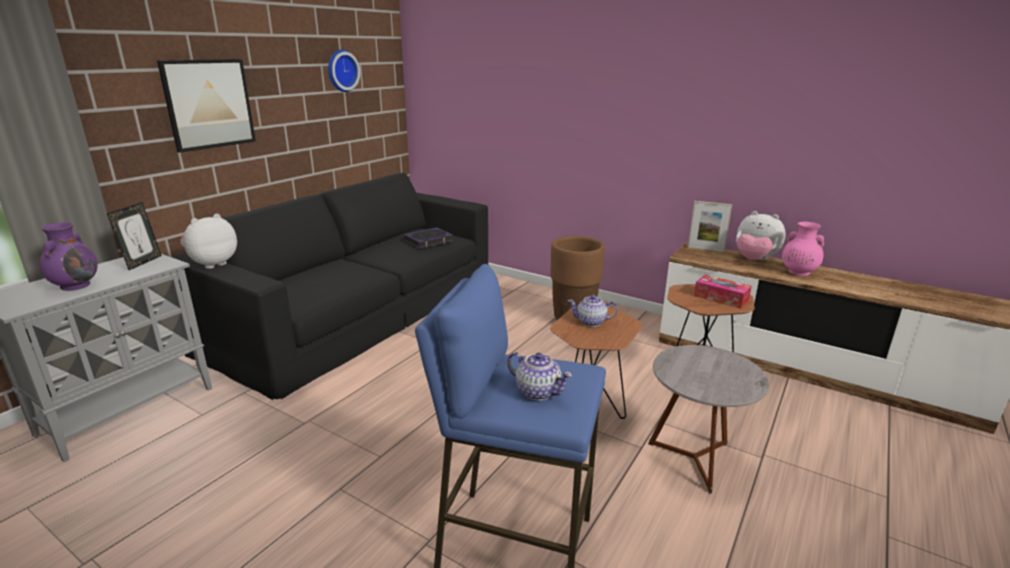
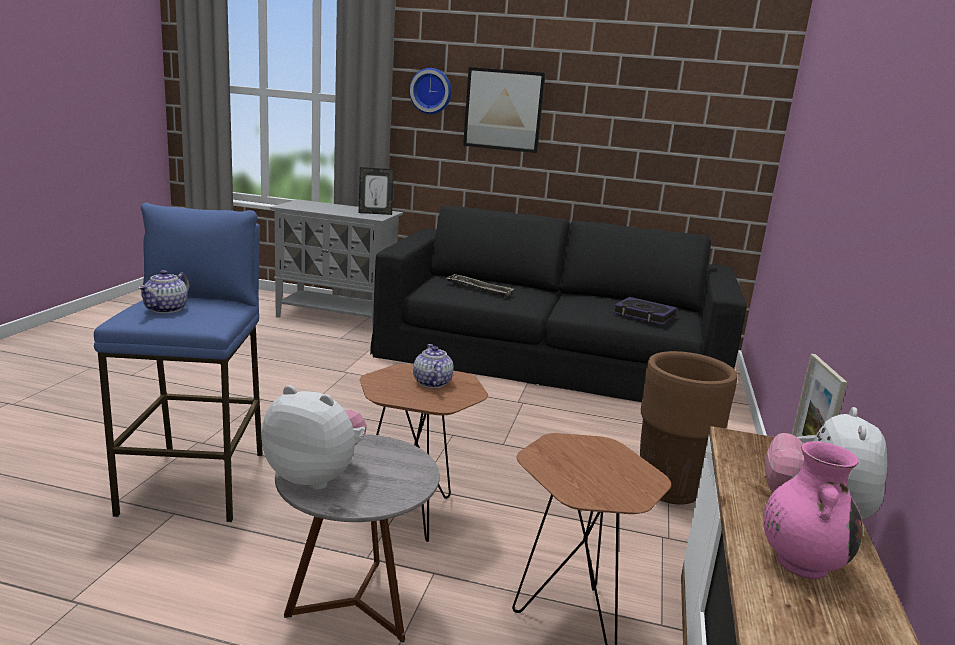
camera: 70 degrees right, 5 degrees down
purple vase [40,222,98,291] -> none
plush toy [180,214,237,269] -> plush toy moved to [262,385,367,490]
wall clock [328,50,360,92] -> wall clock moved to [409,68,452,114]
tissue box [694,275,752,309] -> none
none -> tray [447,274,514,298]

